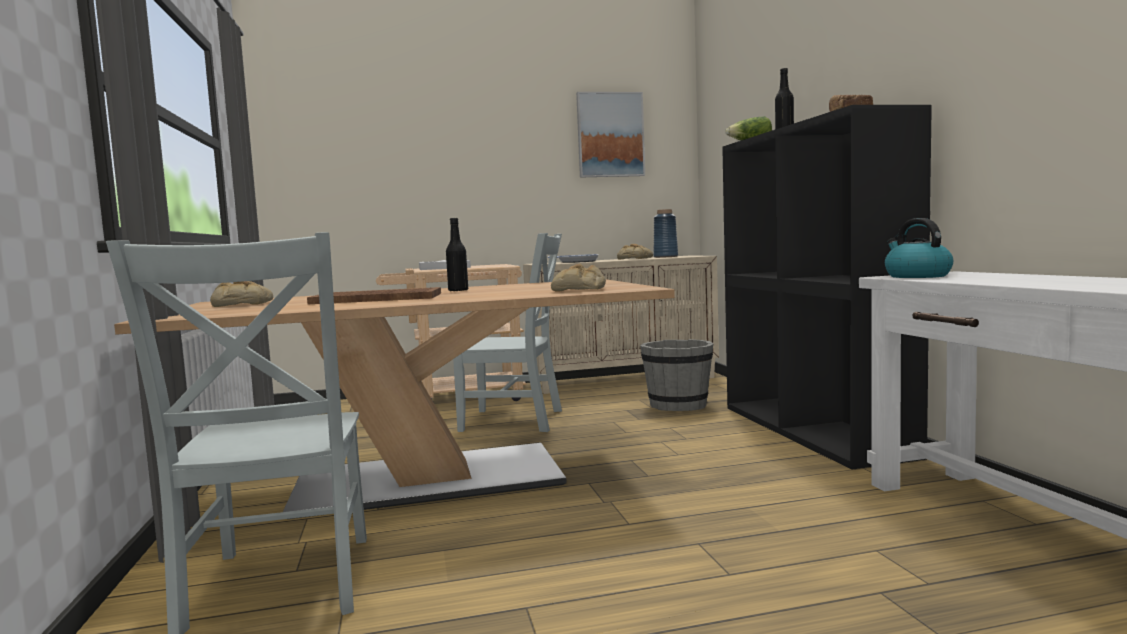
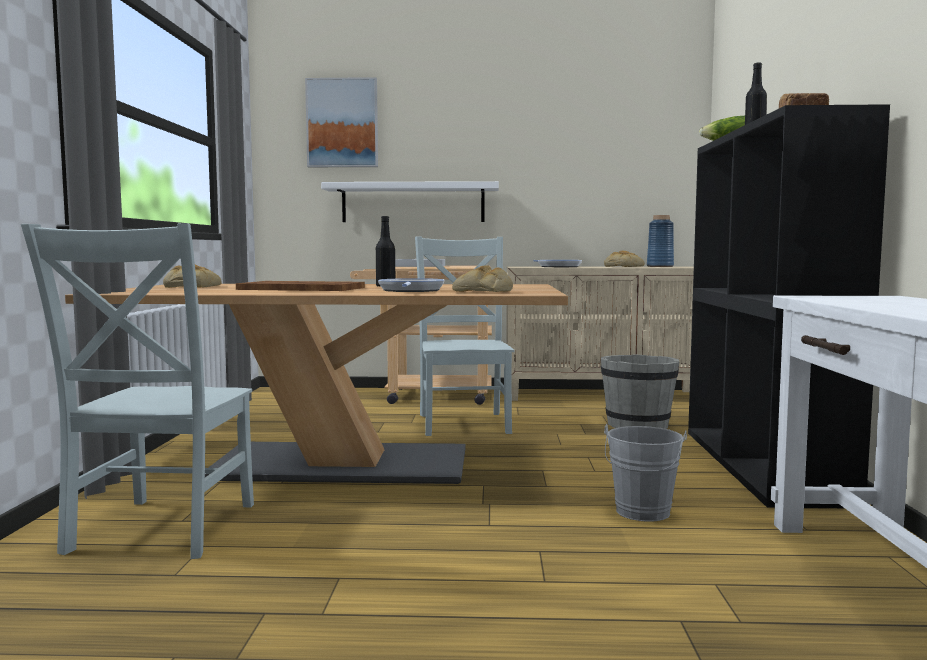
camera: 15 degrees right, 0 degrees up
grey chair [453,233,562,432] -> grey chair turned 120 degrees counterclockwise [415,237,515,436]
picture [576,92,645,178] -> picture moved to [305,77,378,167]
kettle [885,218,953,278] -> none
none -> white shelf [321,181,499,222]
none -> frying pan [378,278,445,292]
none -> grey bucket [604,424,687,522]

